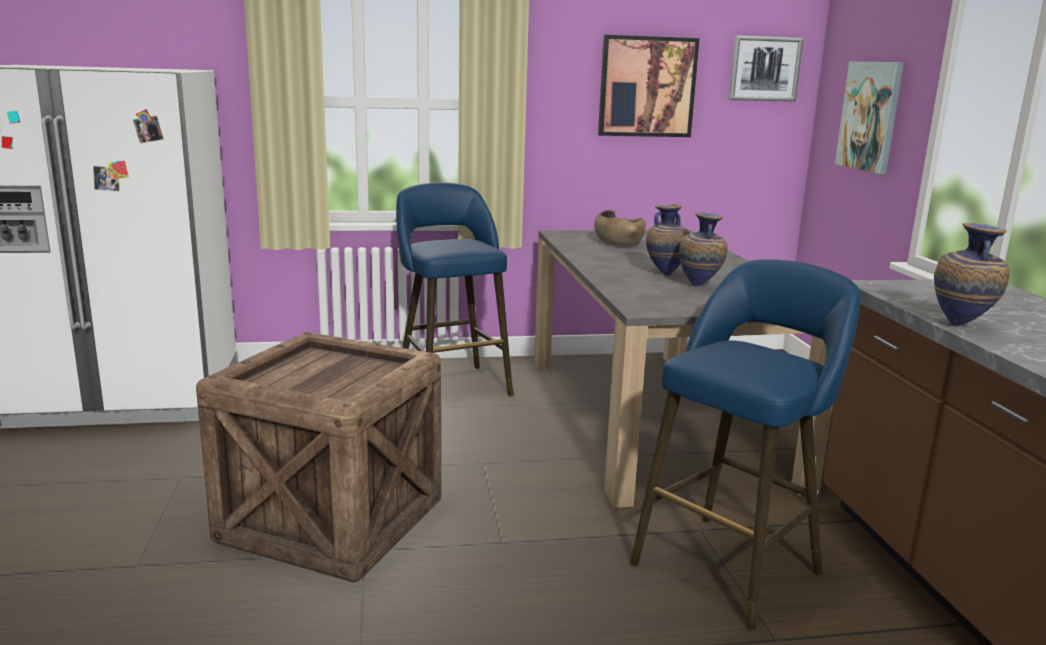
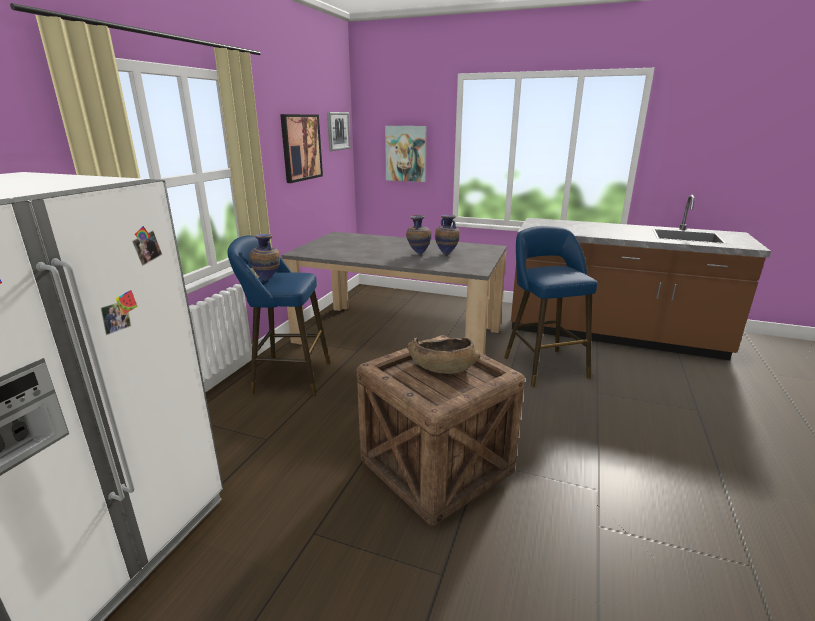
camera: 60 degrees left, 5 degrees up
brown bowl [594,210,646,247] -> brown bowl moved to [407,337,480,374]
vase [934,223,1010,326] -> vase moved to [249,234,280,281]

